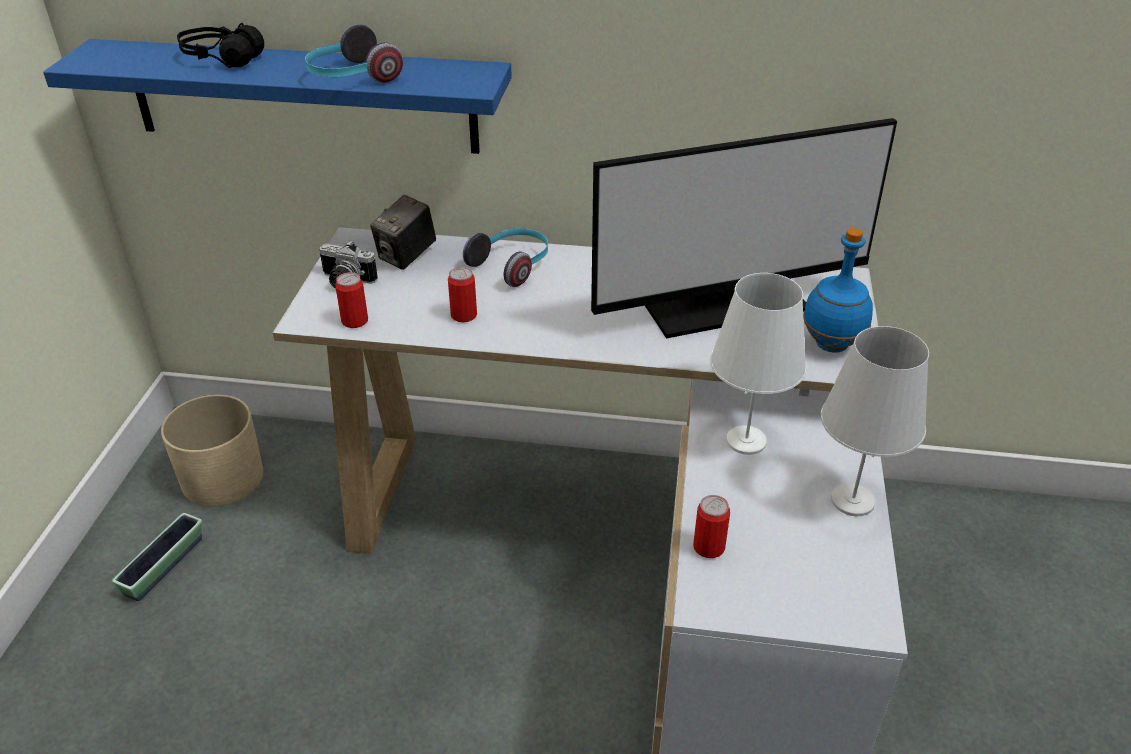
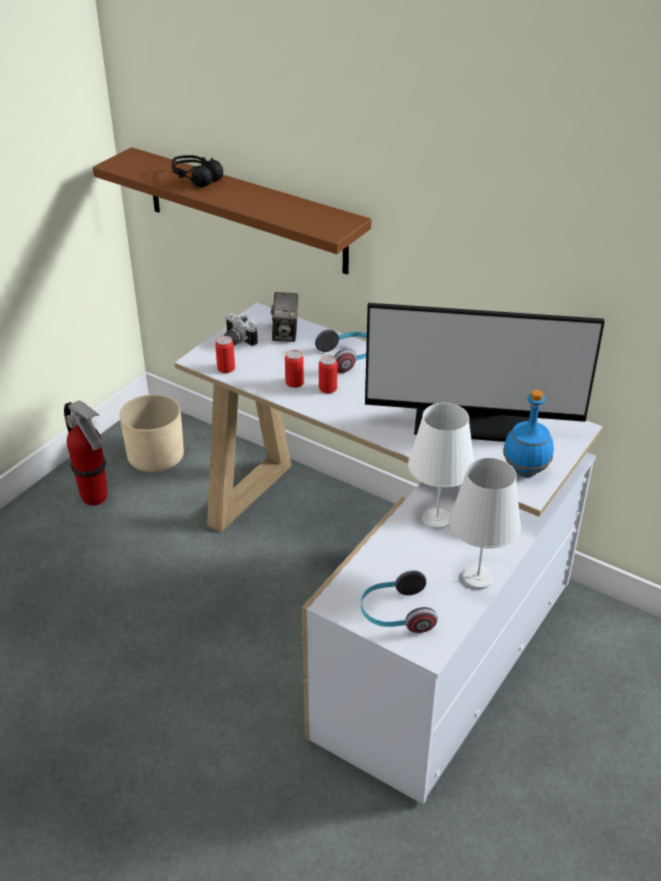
camera: 25 degrees right, 0 degrees up
blue shelf [43,39,512,154] -> brown shelf [93,147,371,275]
planter [112,513,202,601] -> fire extinguisher [64,401,108,506]
headphones [305,24,404,83] -> headphones moved to [361,570,438,633]
camera [370,195,436,270] -> camera turned 60 degrees counterclockwise [271,292,298,342]
can [693,495,730,558] -> can moved to [319,355,337,393]

